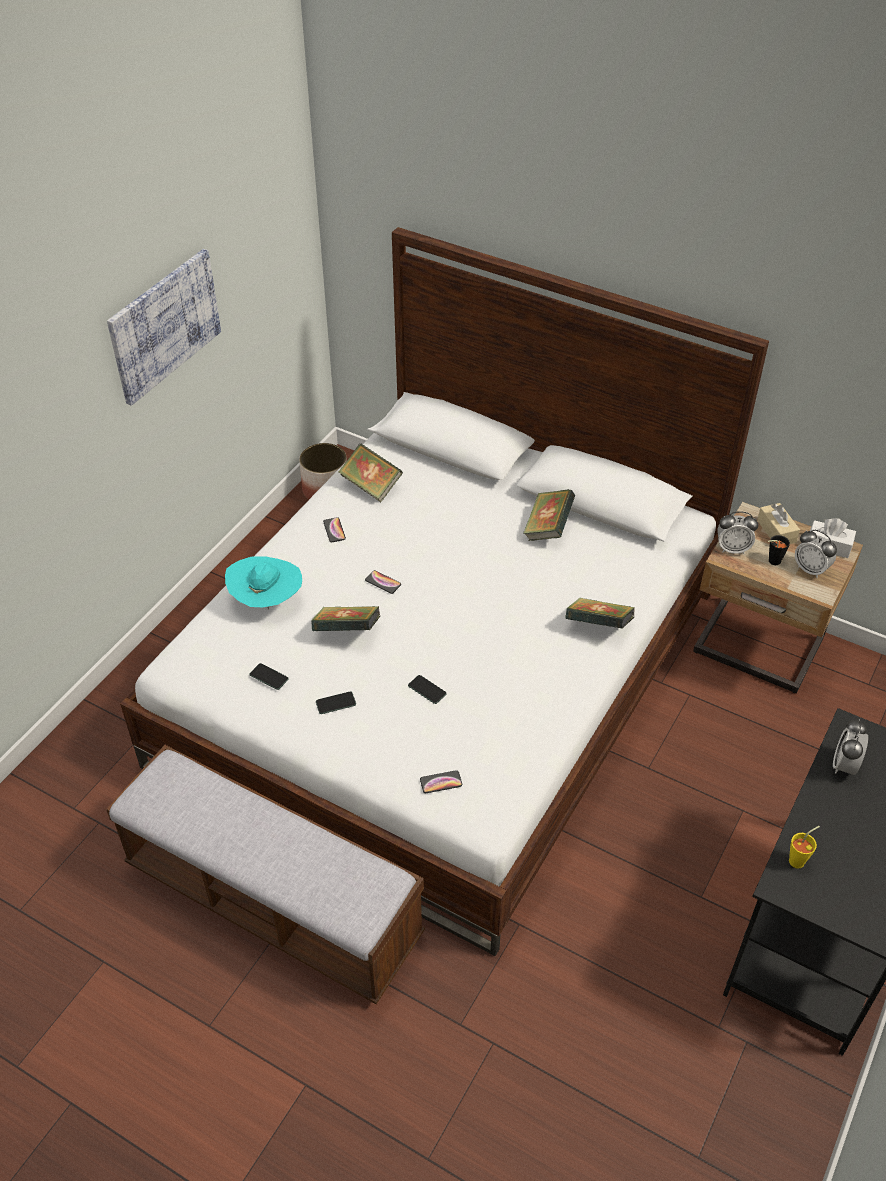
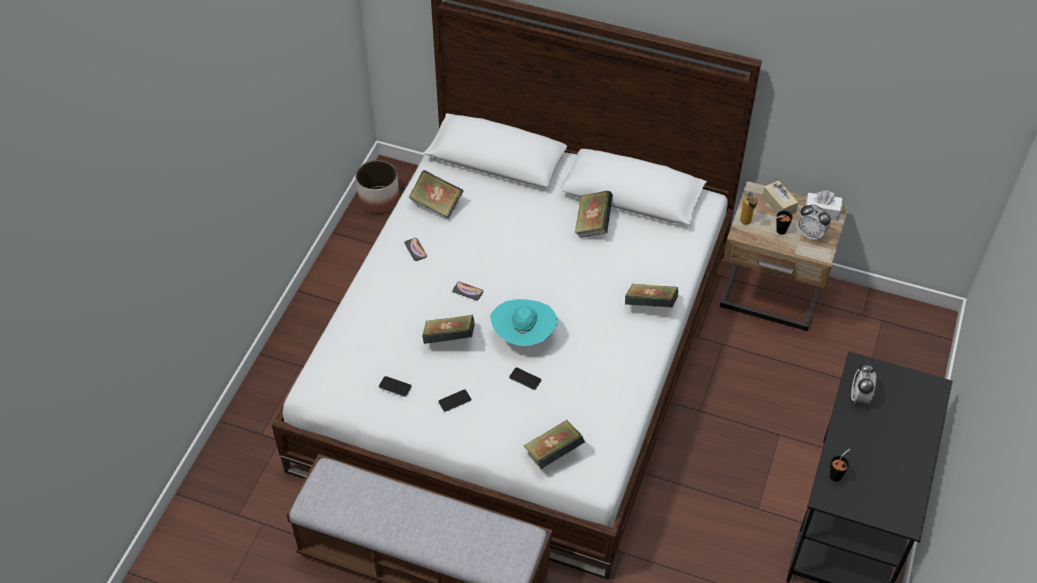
camera: 10 degrees left, 5 degrees up
picture [107,249,221,406] -> none
turquoise hat [225,557,302,610] -> turquoise hat moved to [490,299,558,346]
phone [420,770,462,793] -> book [523,420,585,469]
alarm clock [717,511,758,554] -> bottle [740,192,758,225]
yellow cup [789,826,820,869] -> black cup [830,449,850,482]

